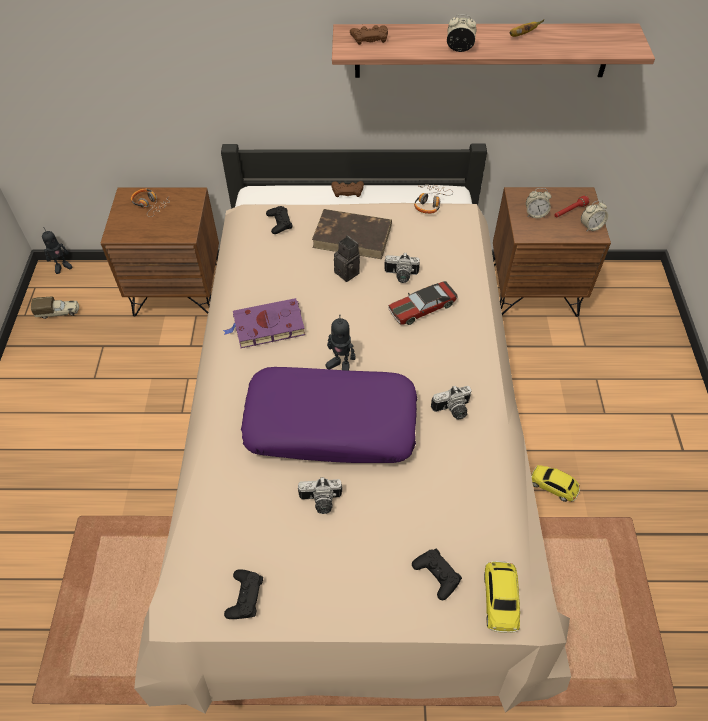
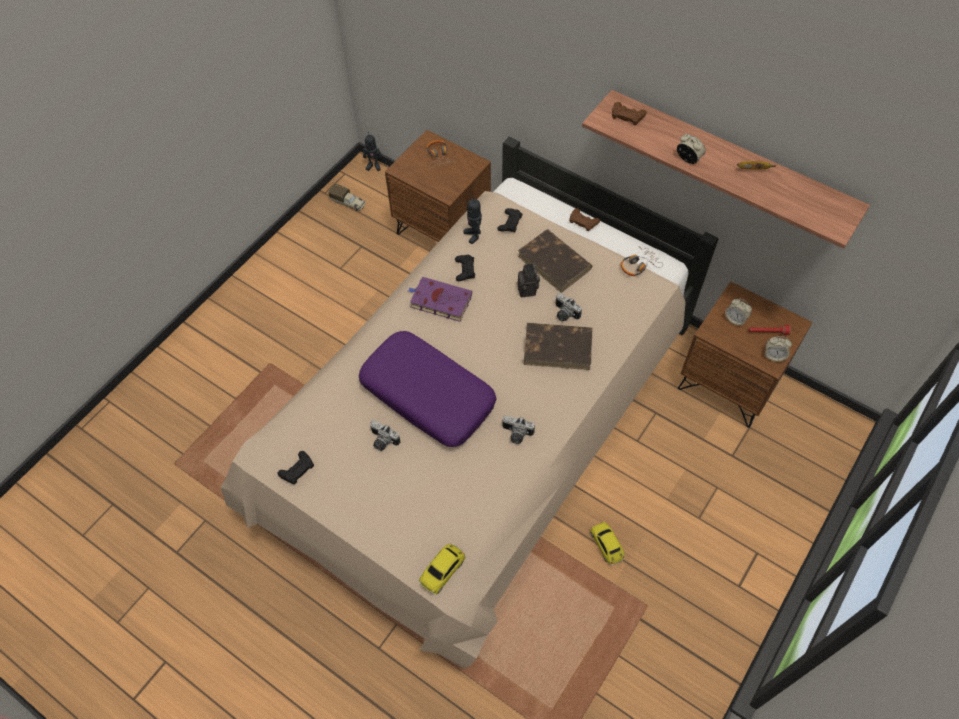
camera: 35 degrees right, 5 degrees up
toy robot [326,315,356,371] -> toy robot moved to [463,196,482,244]
toy car [388,281,458,325] -> brown book [524,323,592,370]
black game controller [412,549,462,600] -> black game controller moved to [455,255,475,281]

